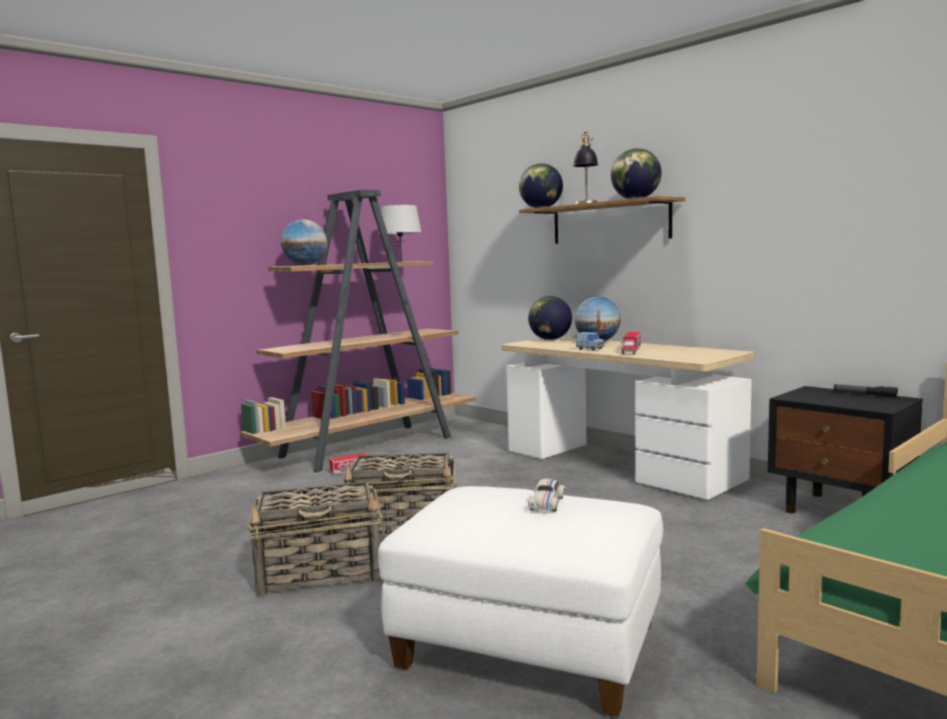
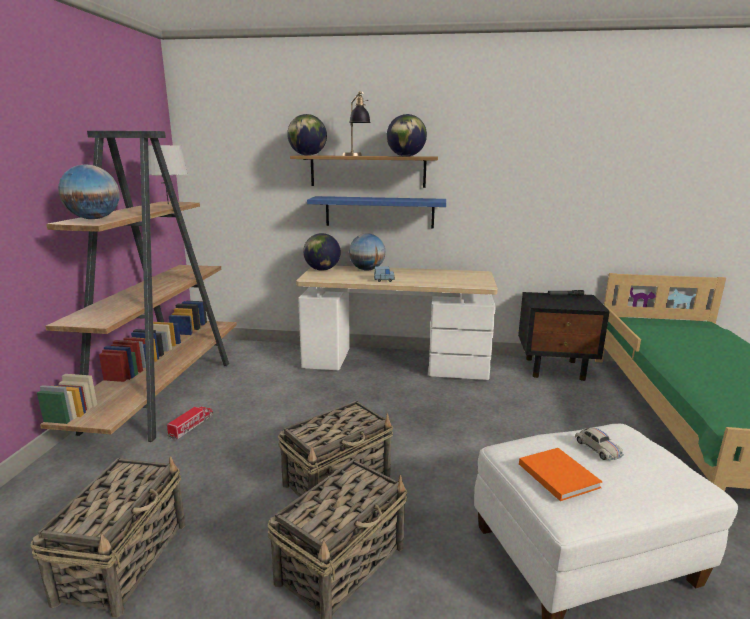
camera: 40 degrees left, 10 degrees up
toy truck [621,332,641,354] -> none
none -> basket [30,456,185,618]
none -> blue shelf [307,196,446,229]
none -> orange book [519,448,603,501]

